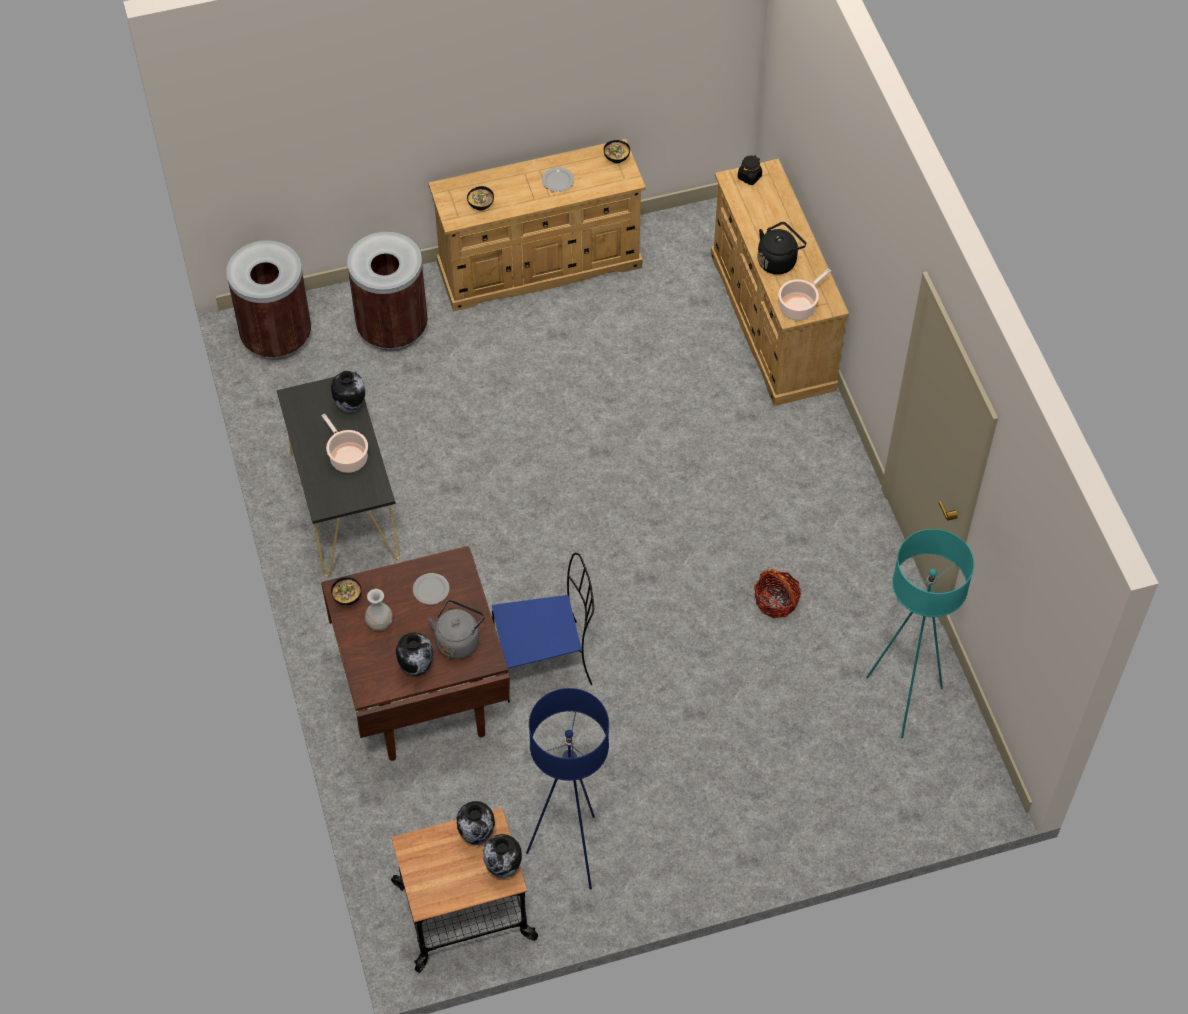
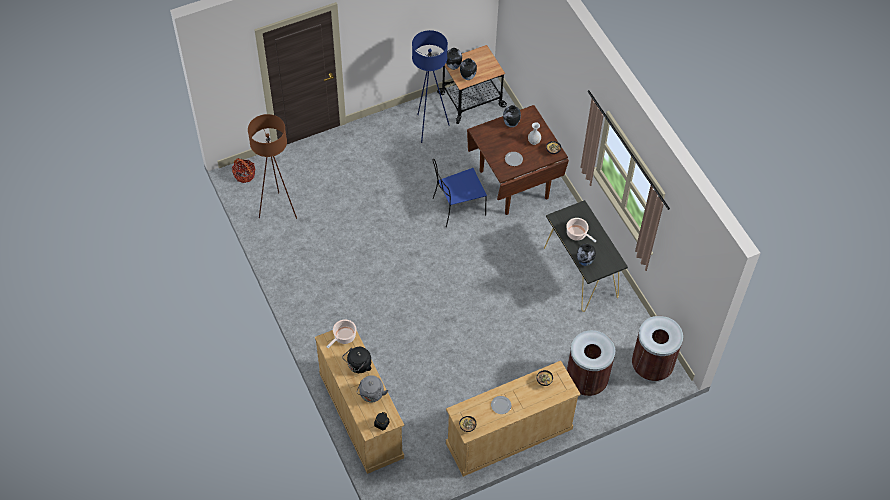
camera: 170 degrees right, 0 degrees up
grey kettle [427,600,485,659] -> grey kettle moved to [356,375,388,402]
basket [754,569,801,618] -> basket moved to [232,158,255,183]
turquoise floor lamp [866,529,974,739] -> brown floor lamp [248,114,297,219]

